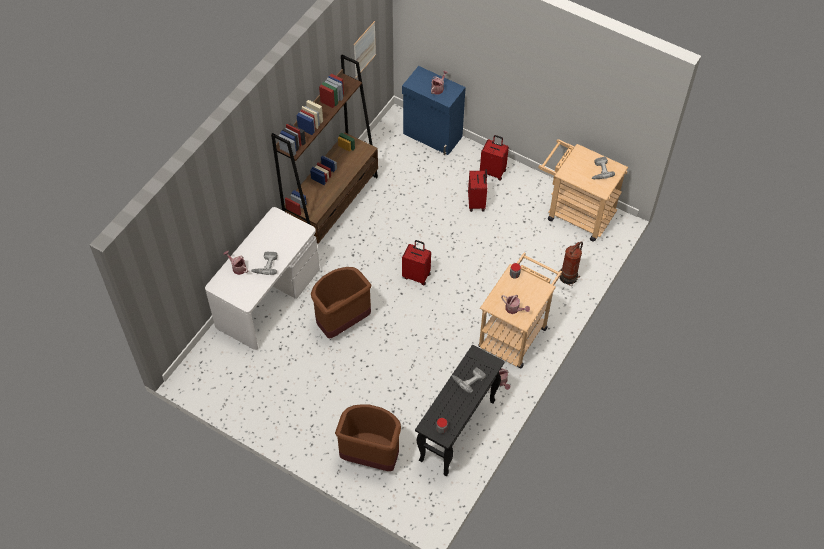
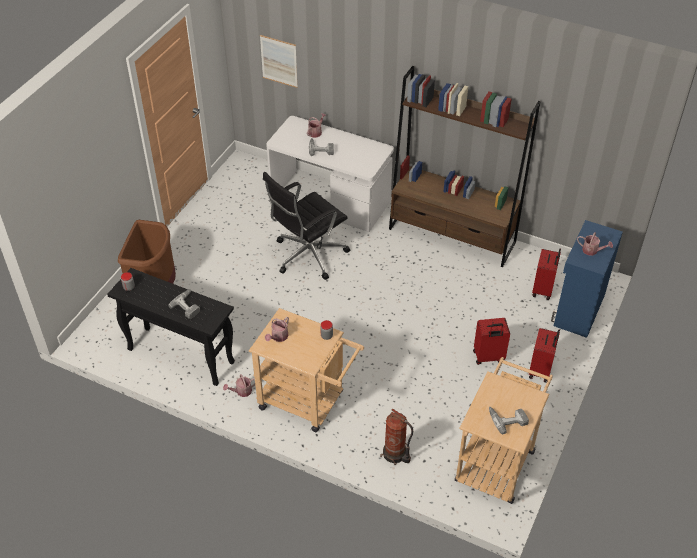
camera: 85 degrees right, 10 degrees down
brown trash can [311,267,371,338] -> black office chair [263,172,350,280]
picture [354,21,376,78] -> picture moved to [260,35,298,88]
red suitcase [402,240,431,285] -> red suitcase moved to [532,249,561,300]

